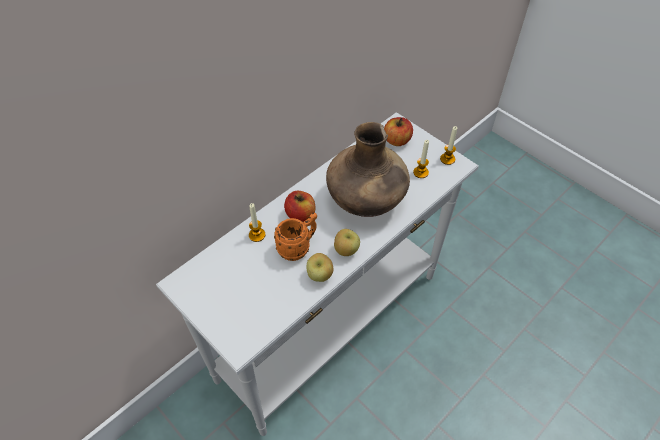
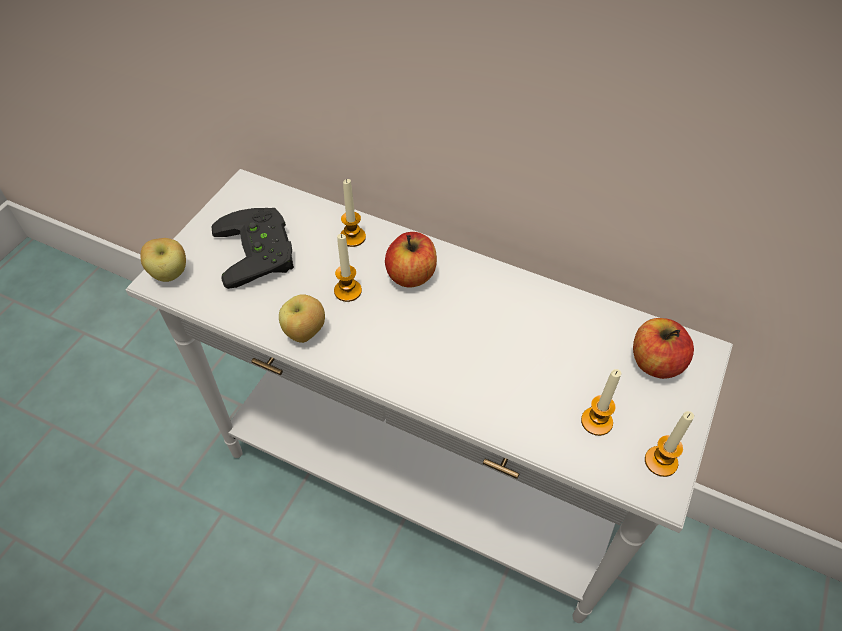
camera: 70 degrees right, 0 degrees up
orange mug [274,213,317,261] -> candle [334,234,362,302]
brown vase [326,122,410,217] -> none
apple [334,229,360,256] -> apple moved to [141,238,186,282]
none -> black game controller [212,208,294,289]

